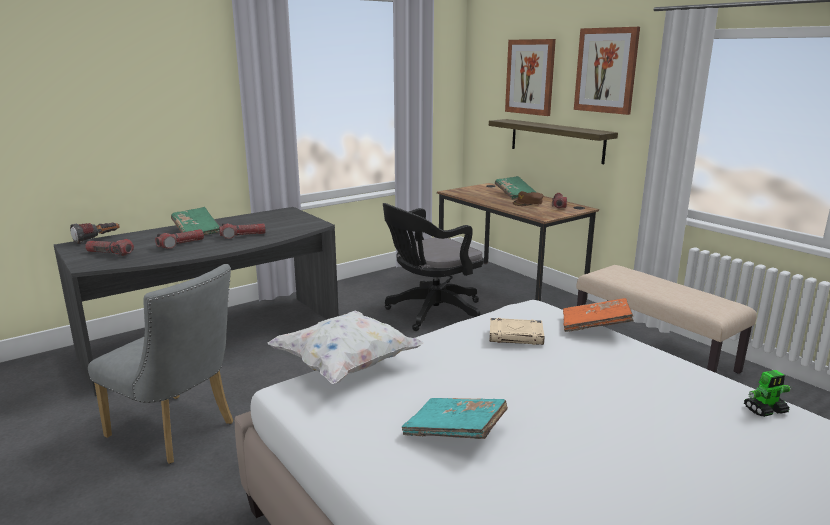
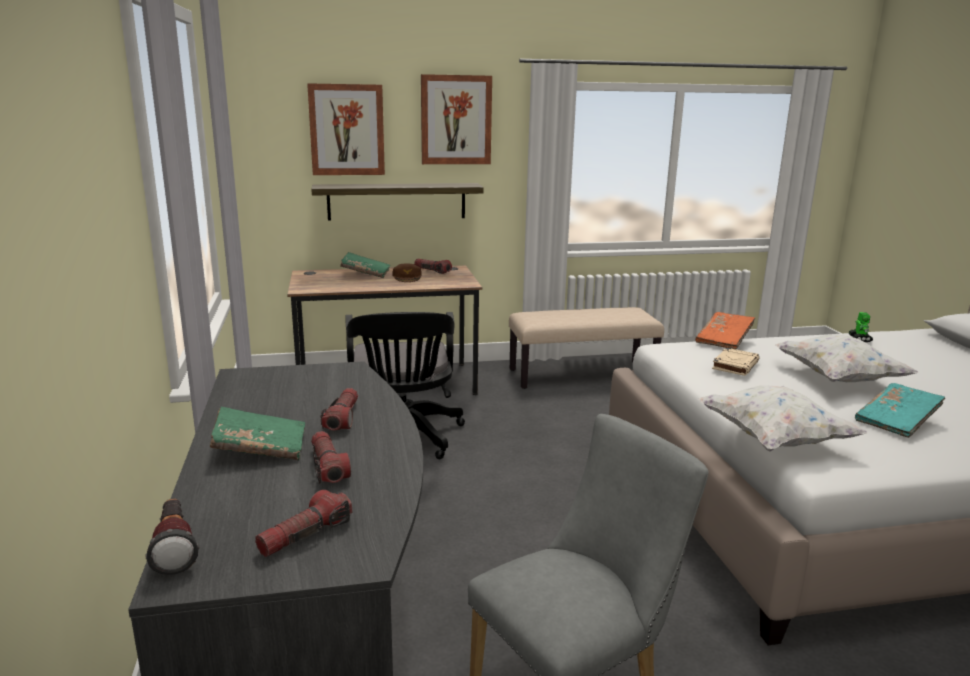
camera: 65 degrees left, 0 degrees up
none -> white pillow [775,334,918,382]

